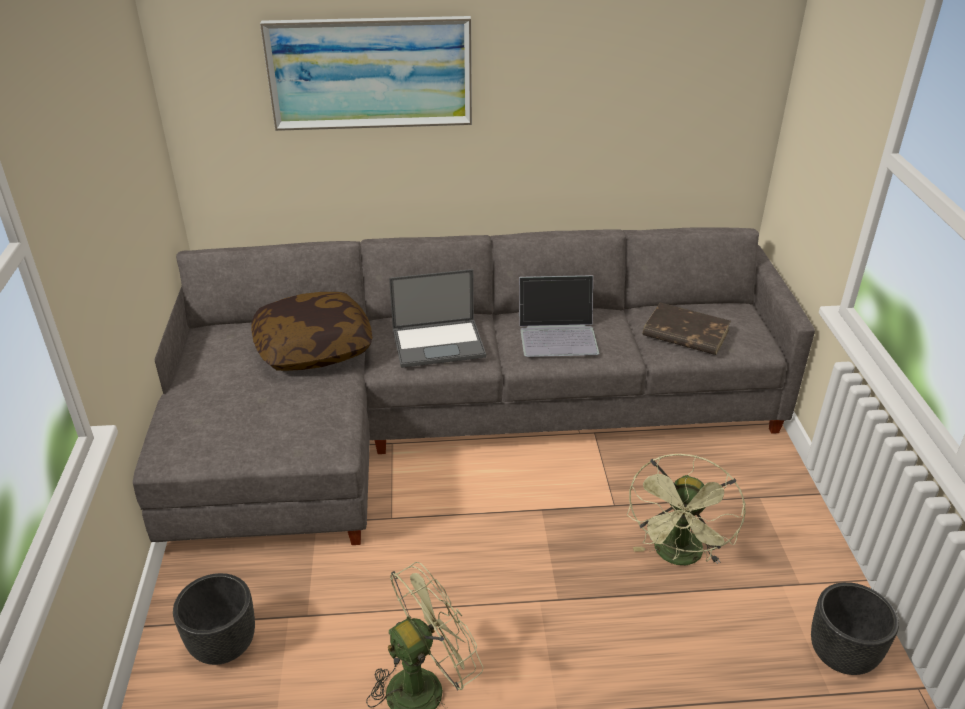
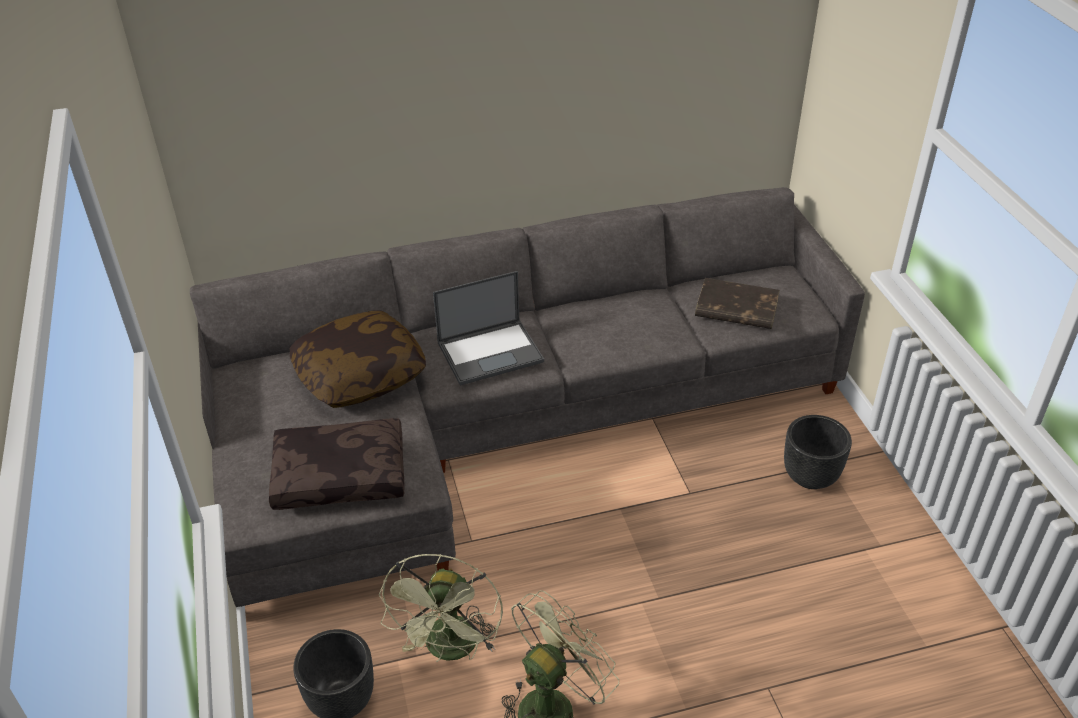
camera: 10 degrees left, 5 degrees up
picture [260,16,472,131] -> none
laptop [519,275,599,357] -> none
green fan [627,454,746,565] -> green fan moved to [379,554,503,662]
black planter [811,582,899,675] -> black planter moved to [784,415,852,489]
none -> brown pillow [269,418,404,510]

